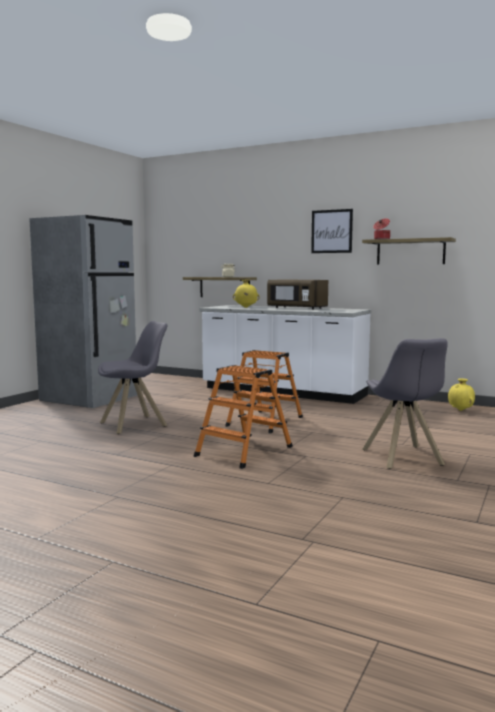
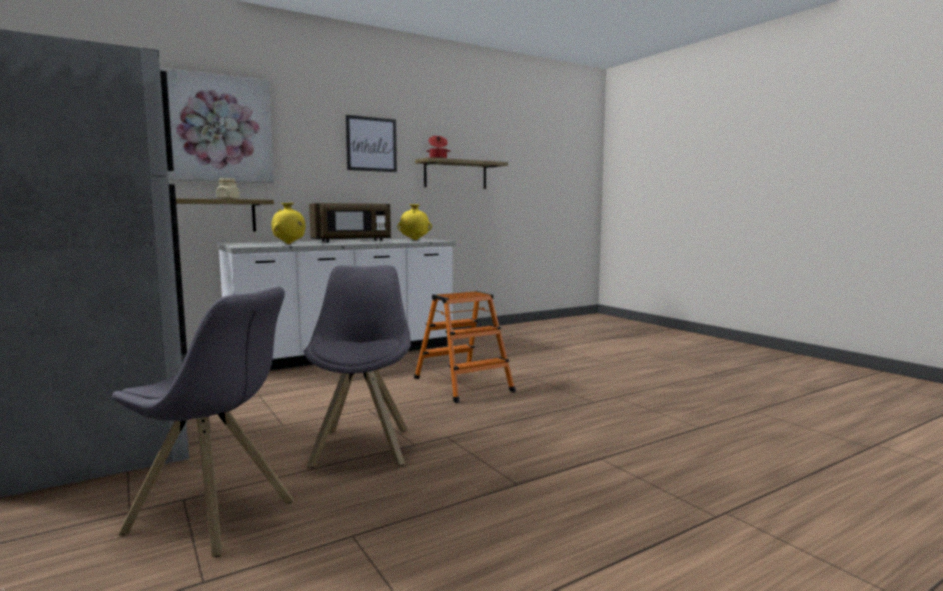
camera: 60 degrees left, 0 degrees up
orange step ladder [194,365,293,469] -> none
grey chair [362,338,448,469] -> grey chair moved to [112,287,294,557]
yellow vase [448,378,475,411] -> yellow vase moved to [397,204,432,240]
none -> picture [160,67,274,183]

